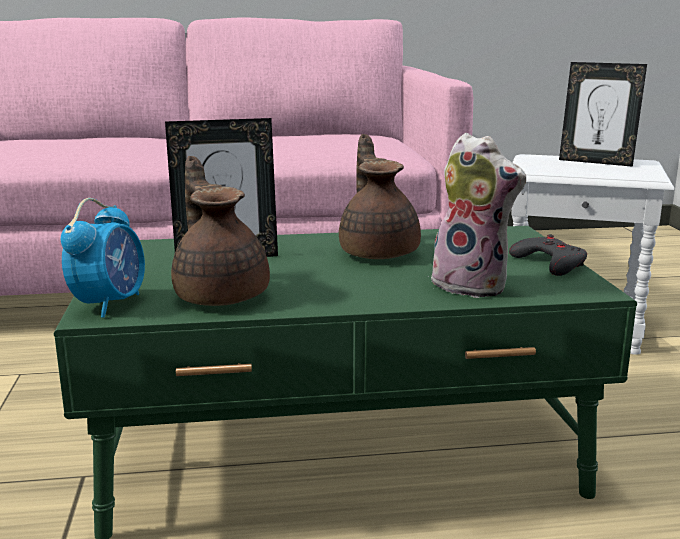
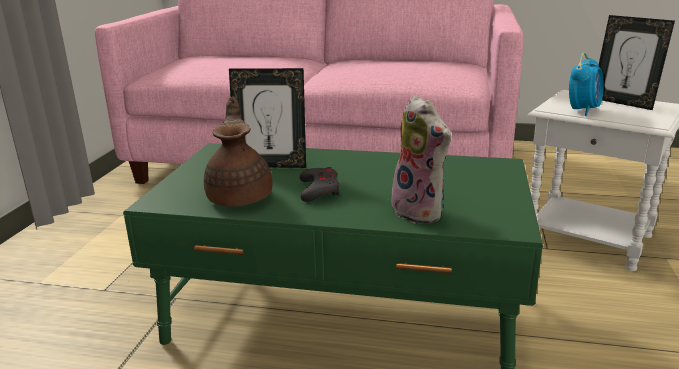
camera: 20 degrees right, 5 degrees up
alarm clock [61,198,145,318] -> alarm clock moved to [569,53,604,116]
brown teapot [339,134,421,259] -> none
grey game controller [509,235,587,276] -> grey game controller moved to [300,167,340,202]

